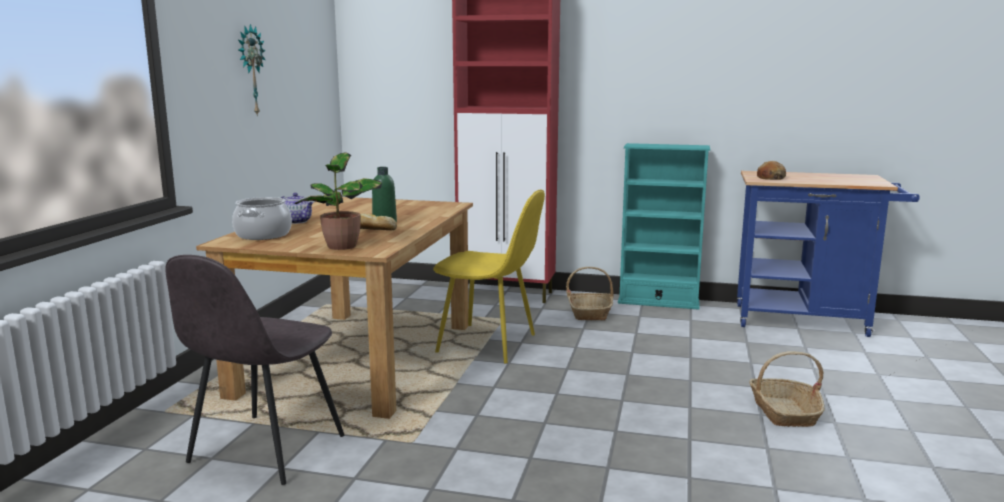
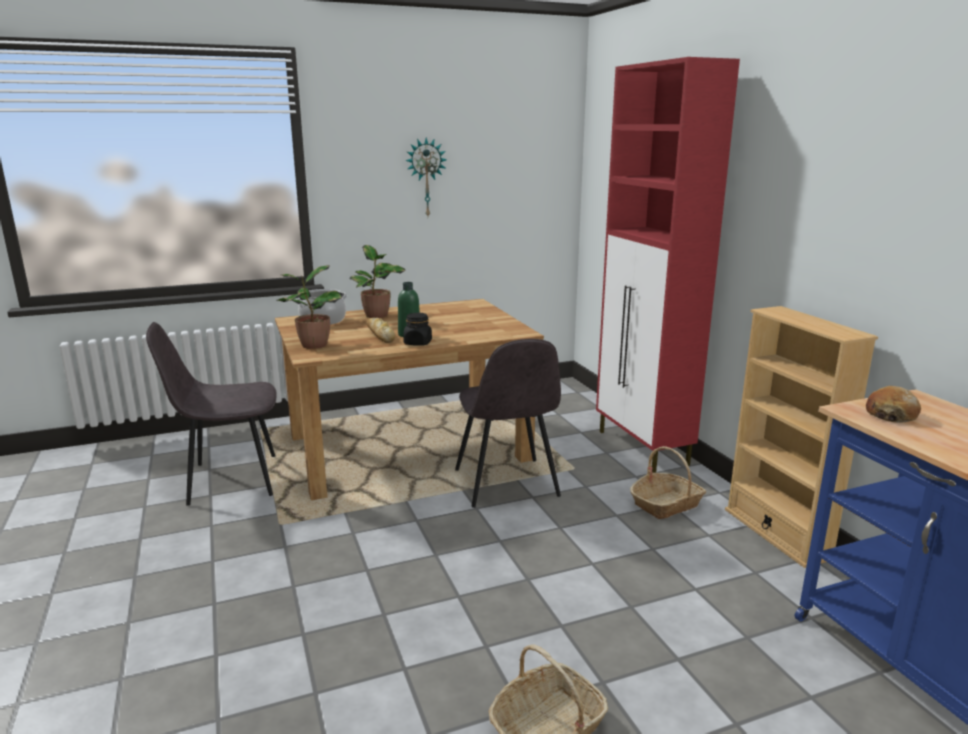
camera: 55 degrees right, 5 degrees up
teapot [281,193,313,224] -> potted plant [350,245,405,318]
yellow chair [433,190,545,363] -> grey chair [455,339,561,508]
turquoise bookcase [618,143,710,310] -> beige bookcase [725,306,878,568]
none -> black jar [403,313,432,346]

